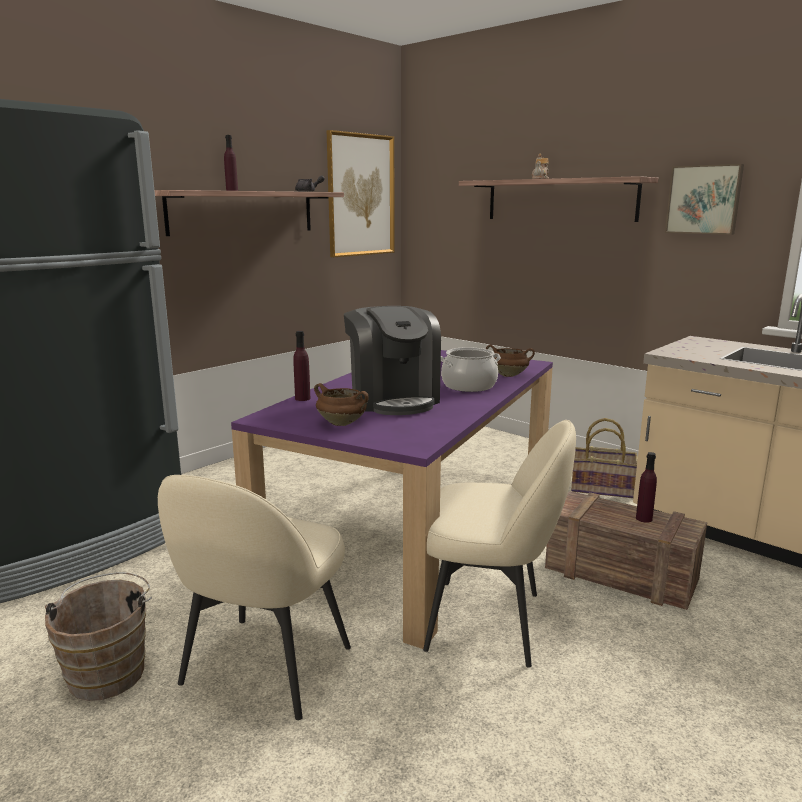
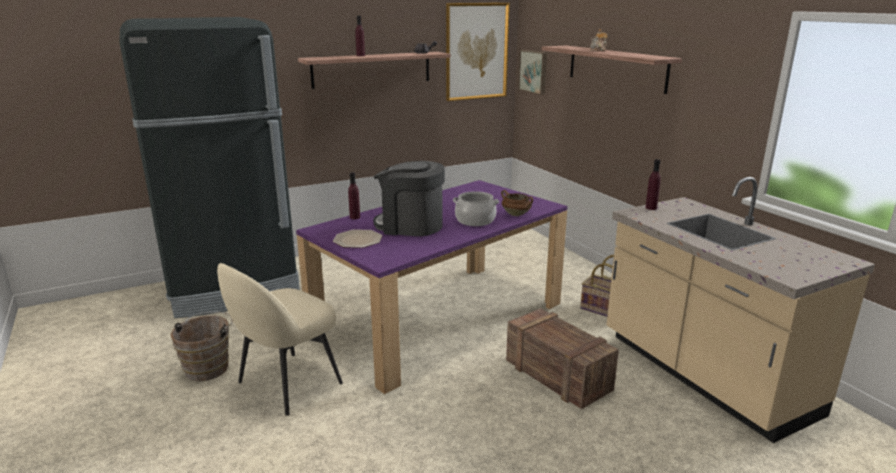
camera: 20 degrees right, 5 degrees up
brown cooking pot [314,383,369,426] -> plate [333,229,382,248]
coffee machine [344,306,441,415] -> coffee machine turned 105 degrees clockwise [373,161,445,236]
beige chair [423,420,576,668] -> none
purple bottle [636,452,657,523] -> purple bottle moved to [645,159,661,210]
picture [665,164,744,235] -> picture moved to [518,50,547,95]

